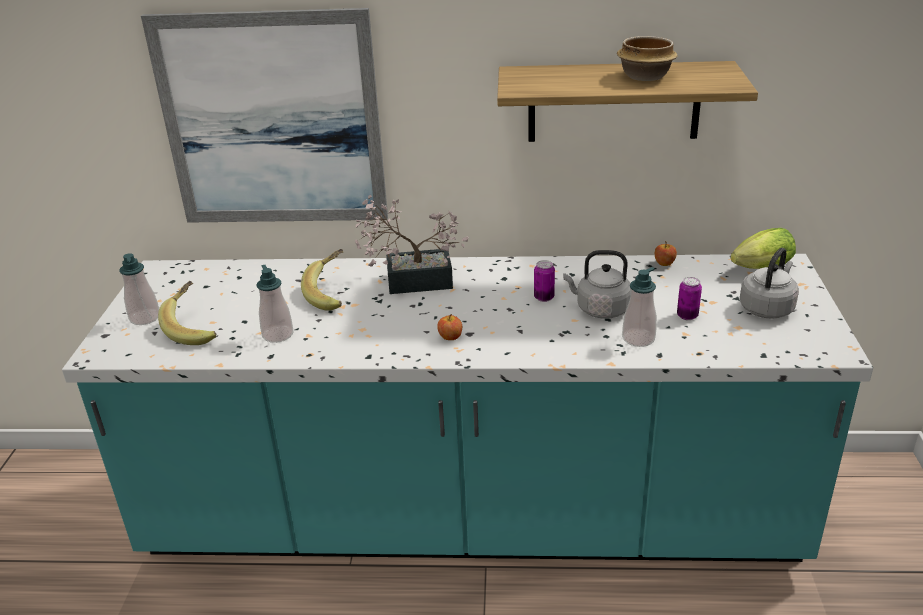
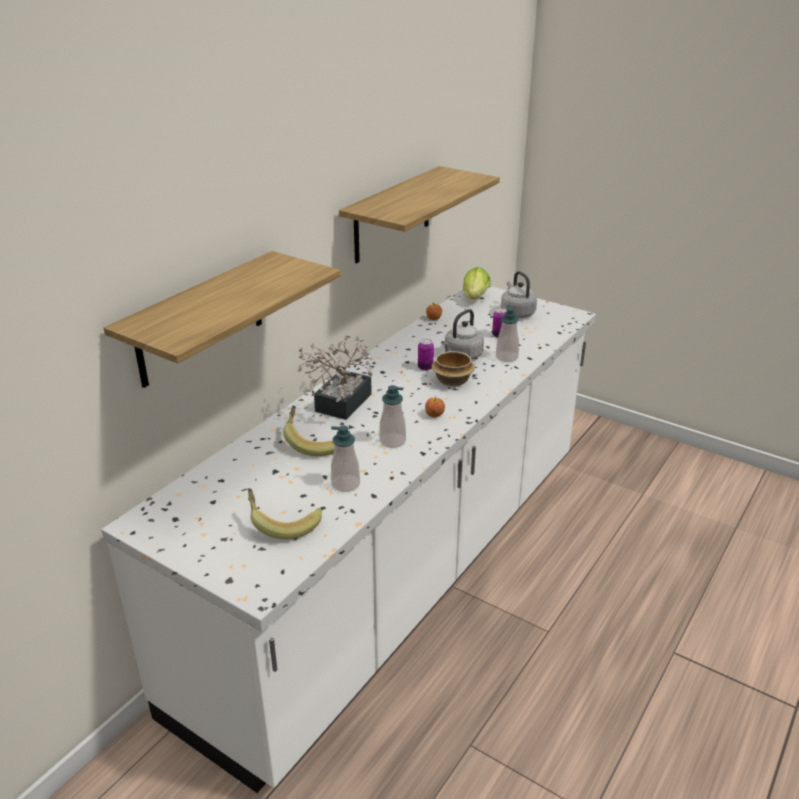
camera: 60 degrees left, 0 degrees up
turquoise counter [62,254,873,562] -> white counter [101,286,596,793]
soap dispenser [119,253,159,325] -> soap dispenser moved to [379,385,406,448]
picture [141,8,388,223] -> shelf [104,251,341,388]
bowl [617,36,678,81] -> bowl moved to [432,351,475,387]

